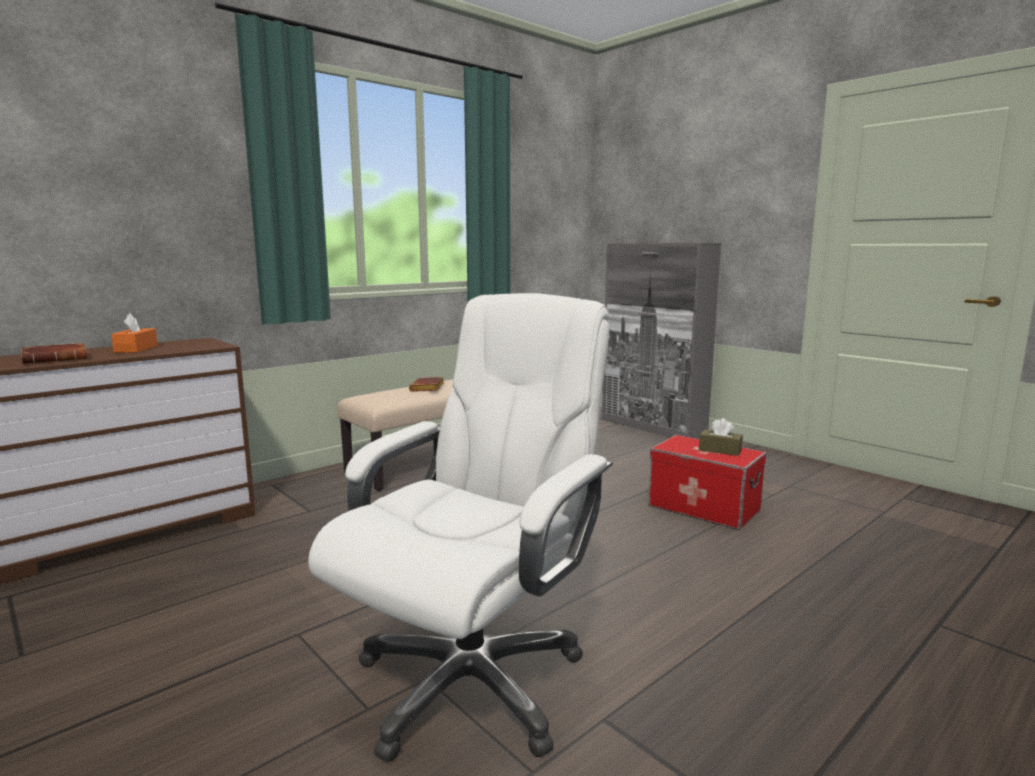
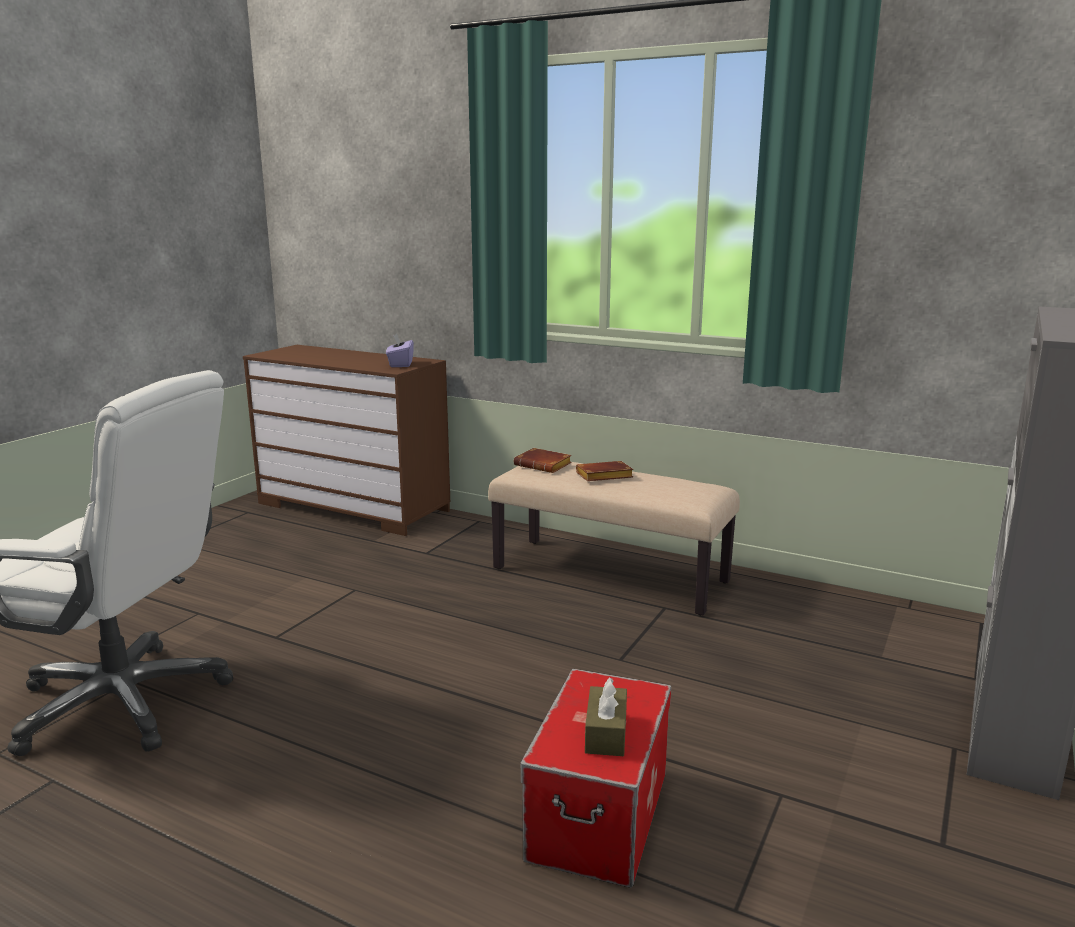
camera: 70 degrees right, 5 degrees up
brown book [21,343,87,364] -> brown book moved to [514,448,572,473]
orange tissue box [111,313,158,353] -> none
none -> purple tissue box [386,333,414,367]

